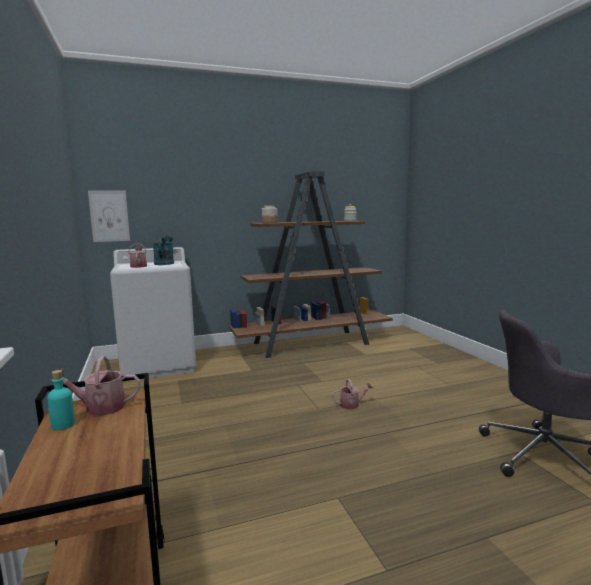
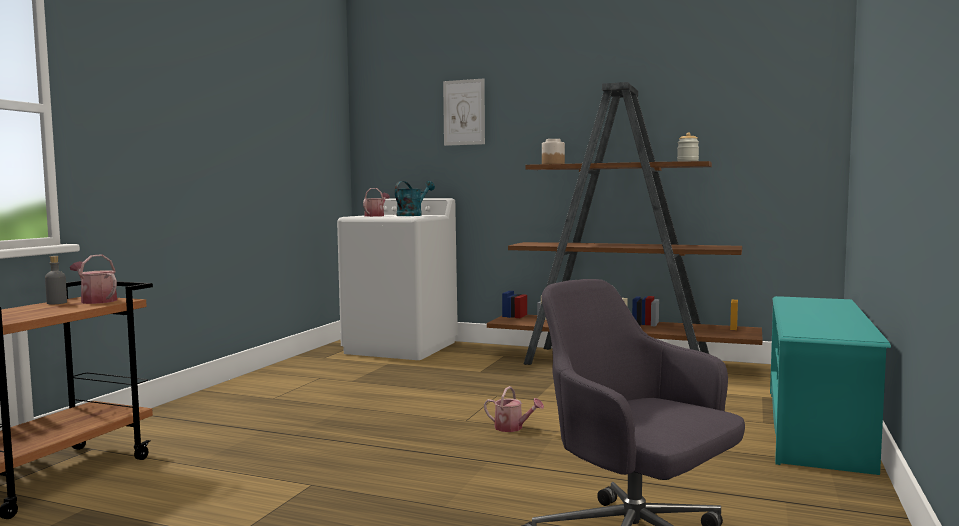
camera: 40 degrees right, 5 degrees down
turquoise bottle [47,370,75,430] -> grey bottle [45,256,67,304]
picture [88,191,130,242] -> picture moved to [443,78,485,146]
none -> turquoise shoe rack [770,296,891,475]

